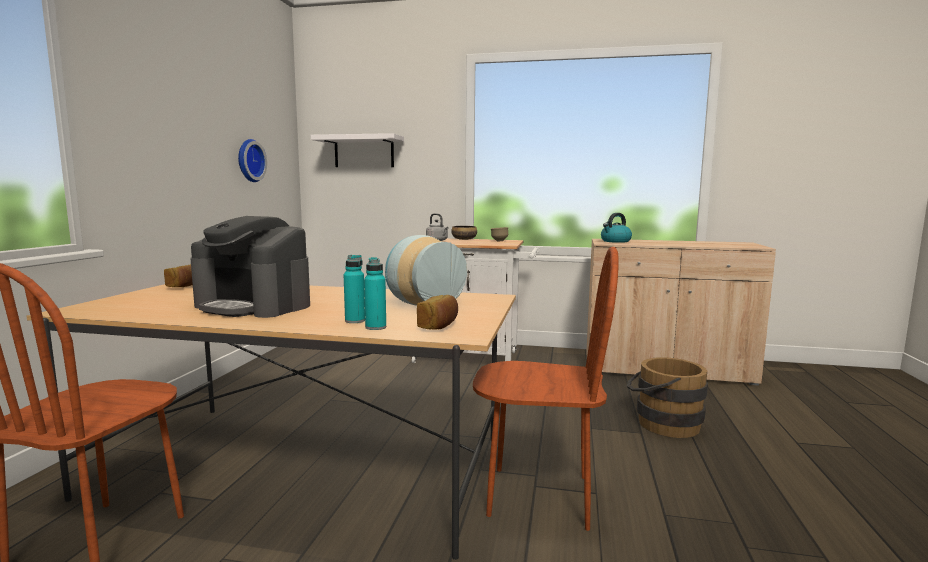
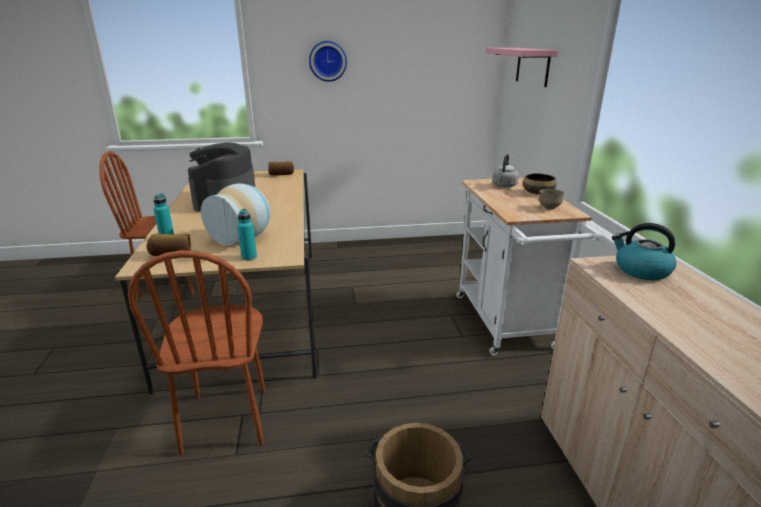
camera: 70 degrees right, 15 degrees up
wall clock [238,139,267,182] -> wall clock moved to [309,41,347,82]
white shelf [311,133,404,167] -> pink shelf [486,48,558,87]
turquoise bottle [344,255,365,323] -> turquoise bottle moved to [237,209,257,261]

